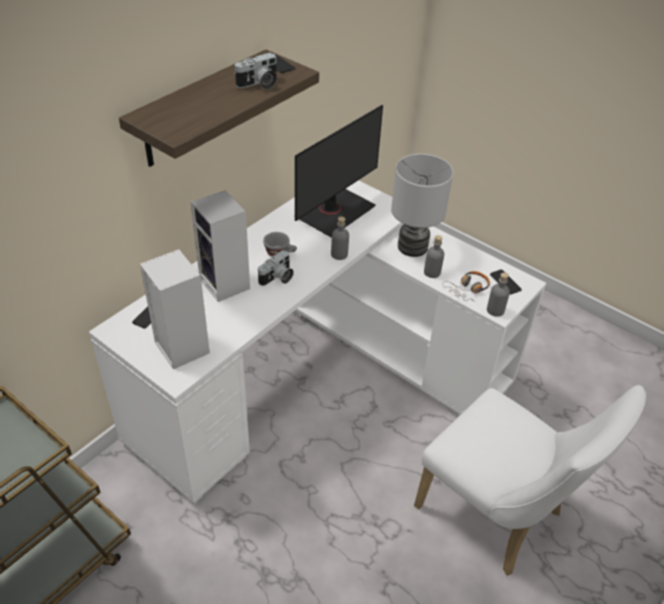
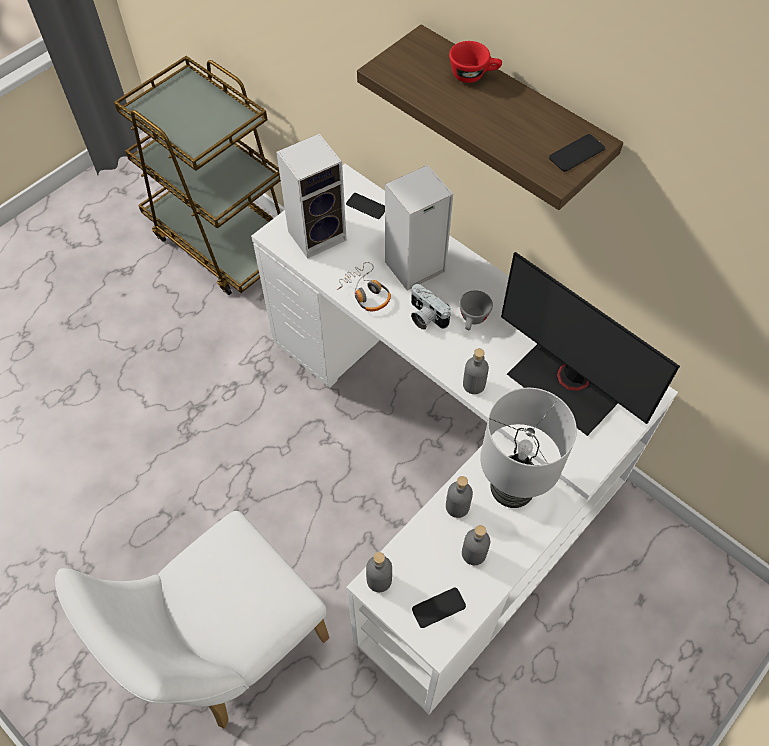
camera: 95 degrees right, 15 degrees up
camera [234,53,277,90] -> none
headphones [442,271,490,302] -> headphones moved to [337,262,391,311]
none -> red cup [449,41,502,83]
none -> grey bottle [462,525,490,565]

